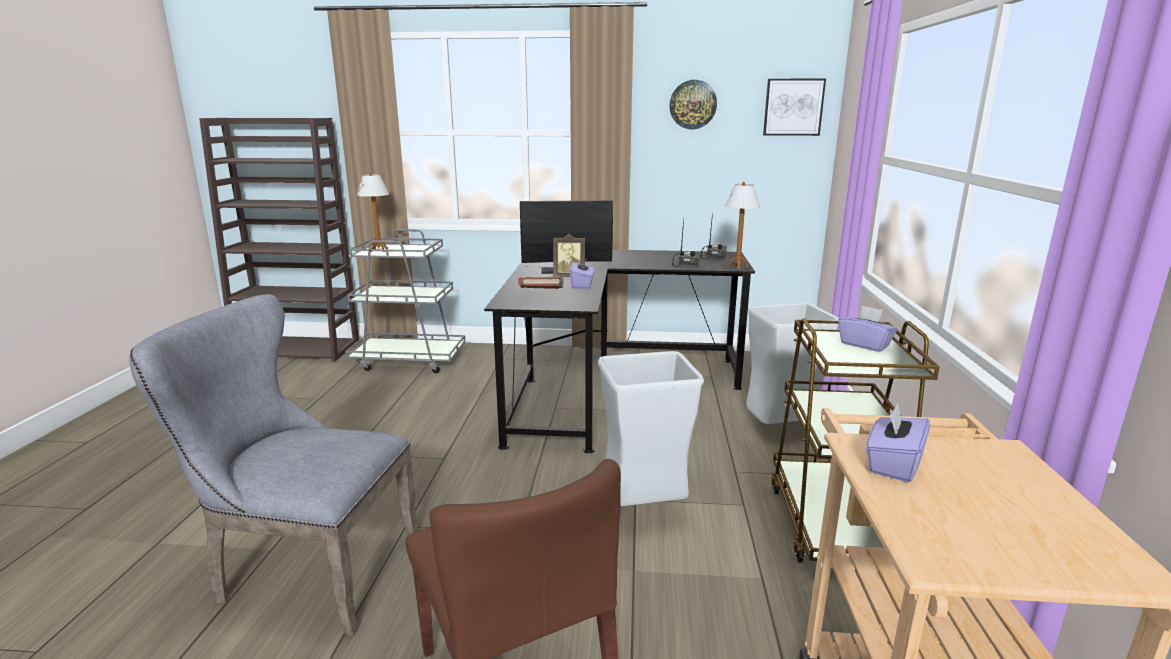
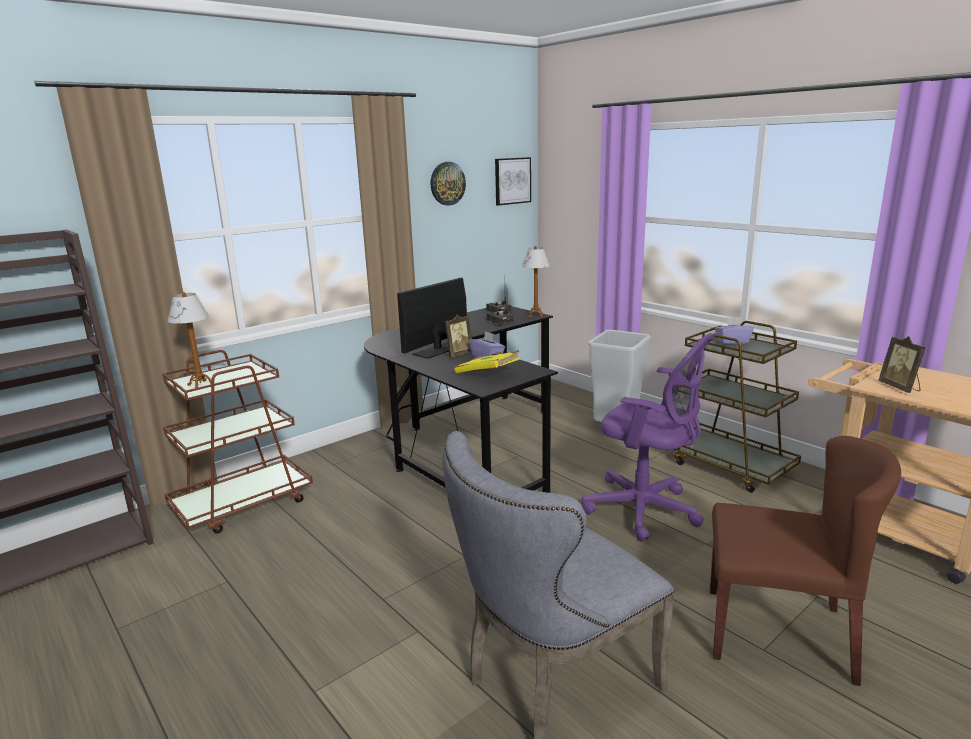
camera: 45 degrees left, 0 degrees up
grey cart [345,229,465,373] -> brown cart [162,350,313,534]
brown book [518,276,563,289] -> yellow book [454,350,520,373]
grey trash can [598,351,704,506] -> purple office chair [582,333,715,542]
purple tissue box [866,404,930,482] -> picture frame [878,336,926,393]

